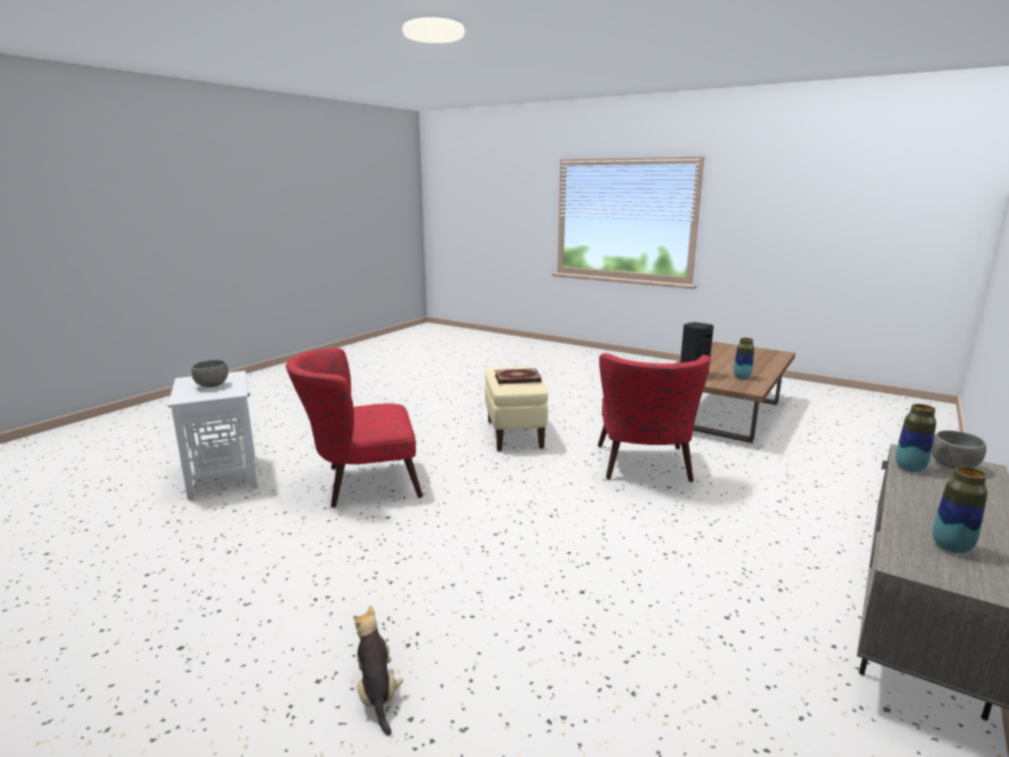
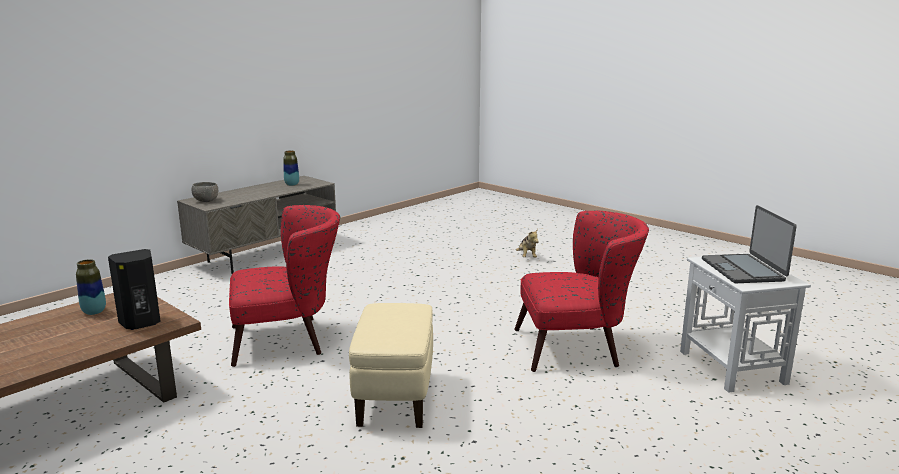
camera: 170 degrees left, 0 degrees up
grey bowl [191,360,228,388] -> laptop [702,205,797,283]
book [495,368,541,384] -> none
red armchair [598,353,711,482] -> red armchair turned 60 degrees clockwise [229,205,340,367]
vase [895,404,936,472] -> none

